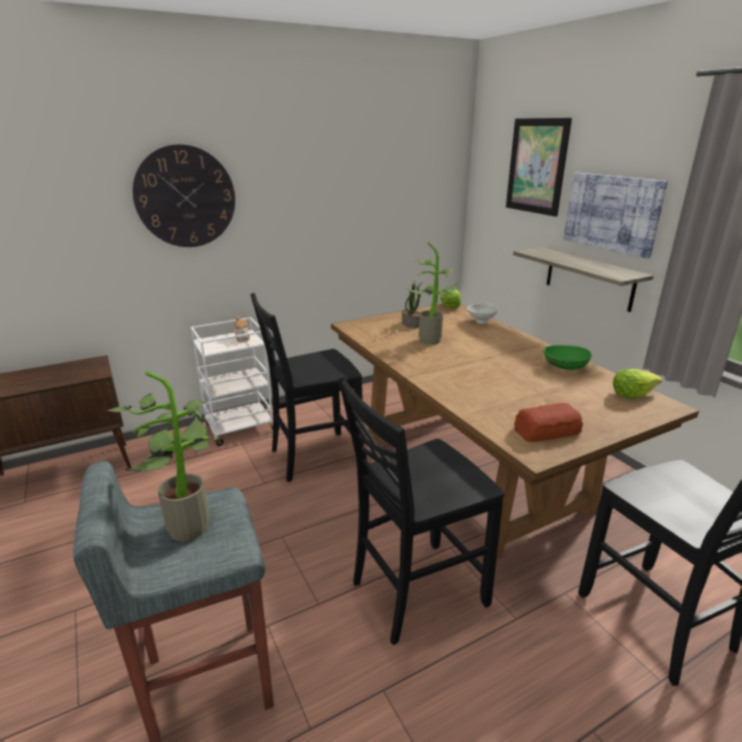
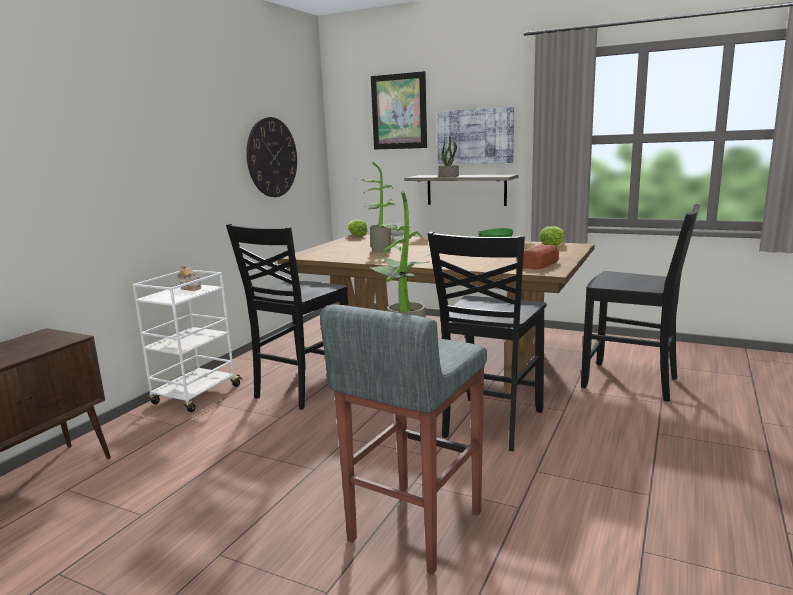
camera: 35 degrees left, 10 degrees down
wall clock [133,144,235,247] -> wall clock moved to [246,117,297,197]
potted plant [402,281,421,328] -> potted plant moved to [438,136,459,177]

